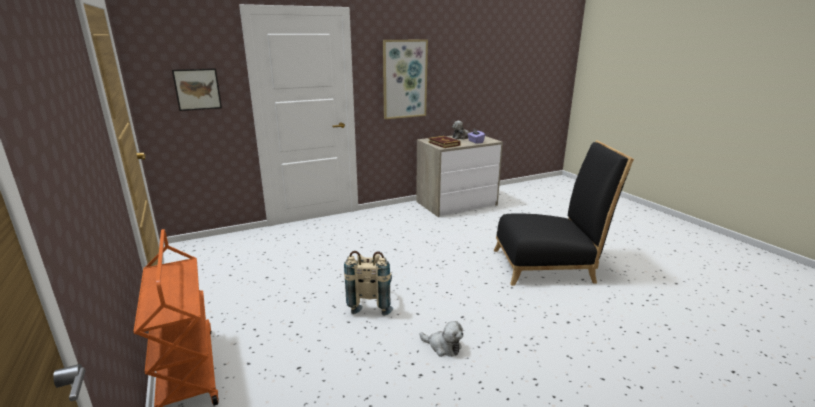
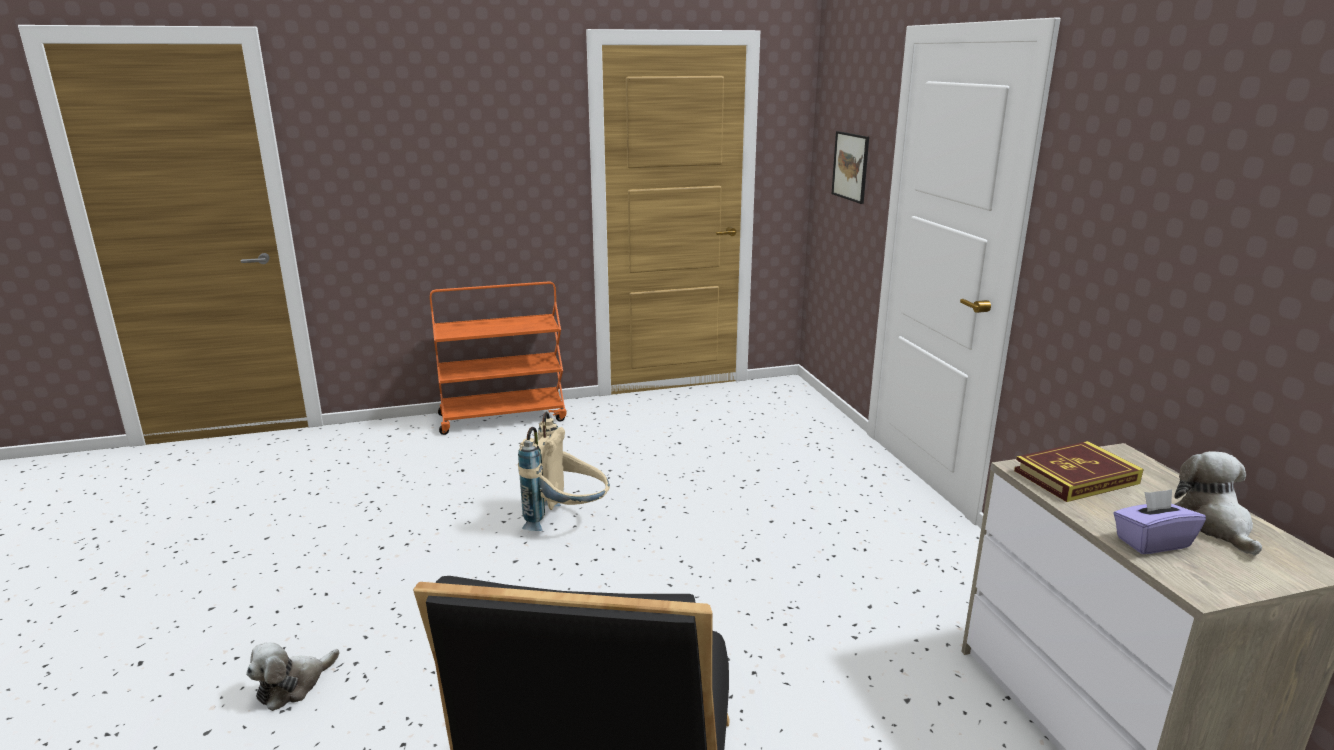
camera: 100 degrees right, 0 degrees up
picture [383,39,428,119] -> none
plush toy [419,321,463,357] -> plush toy moved to [246,642,340,711]

